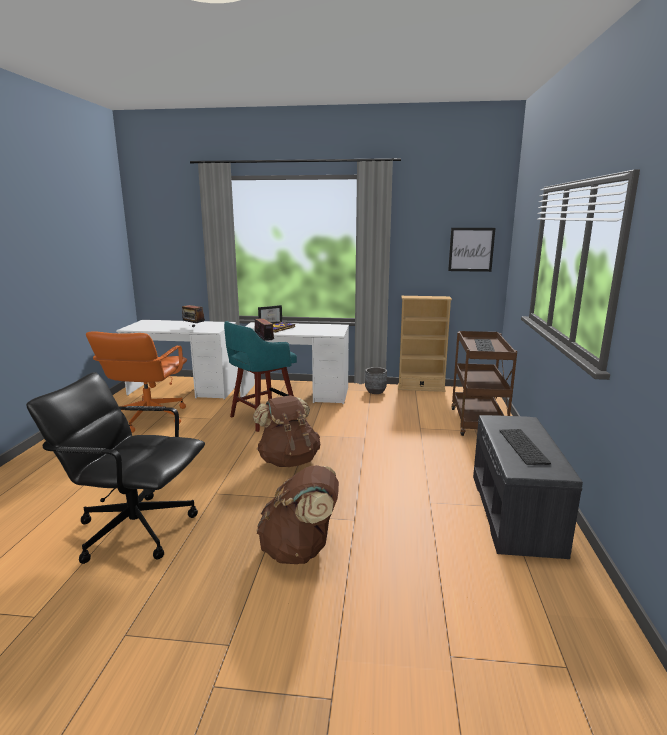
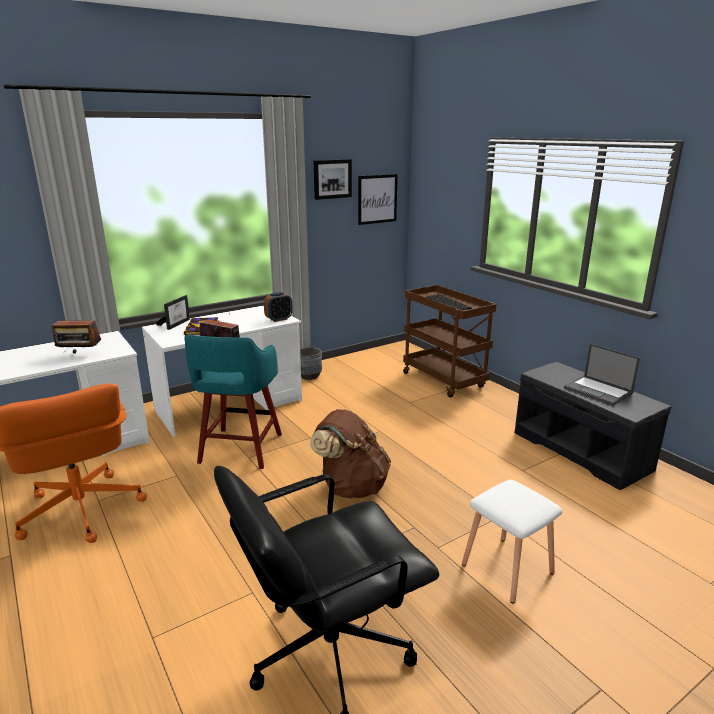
camera: 40 degrees left, 5 degrees up
brown backpack [256,465,339,564] -> white stool [462,480,562,604]
beige bookcase [398,296,452,392] -> none
keyboard [500,429,551,465] -> laptop [564,344,640,405]
none -> alarm clock [264,292,293,322]
none -> picture [314,159,352,200]

